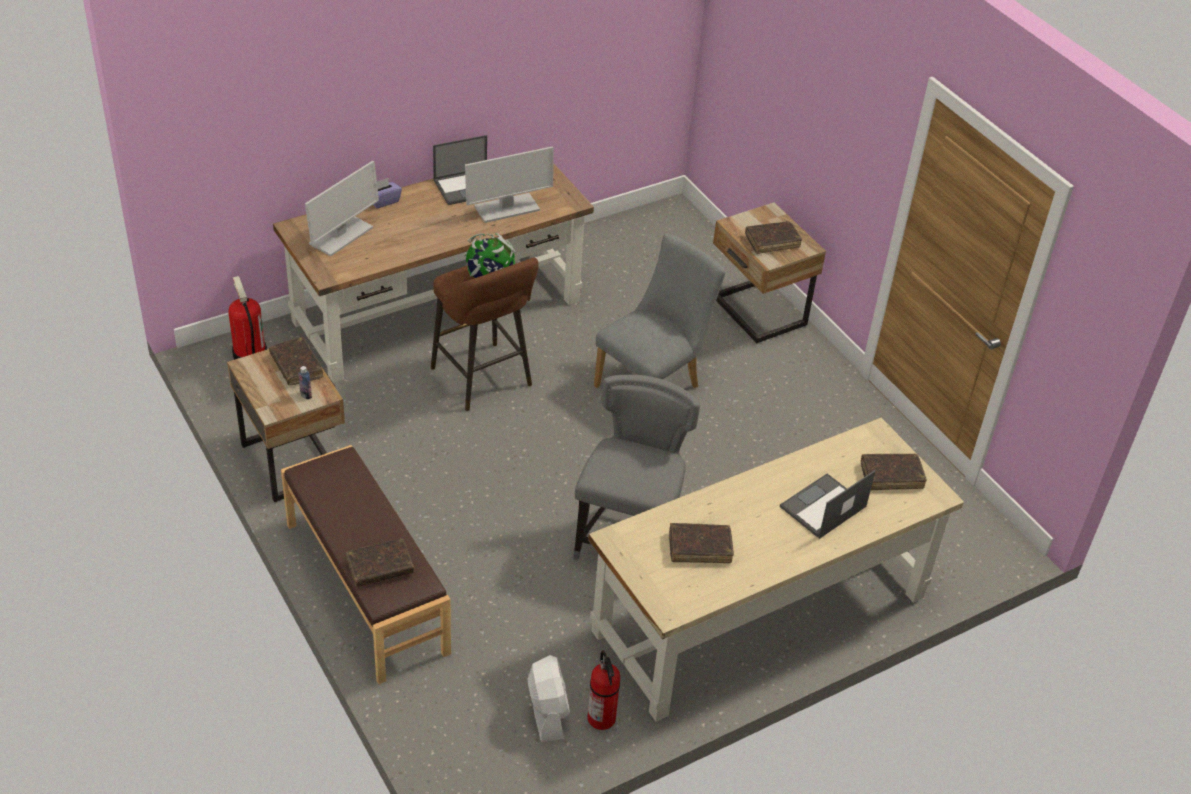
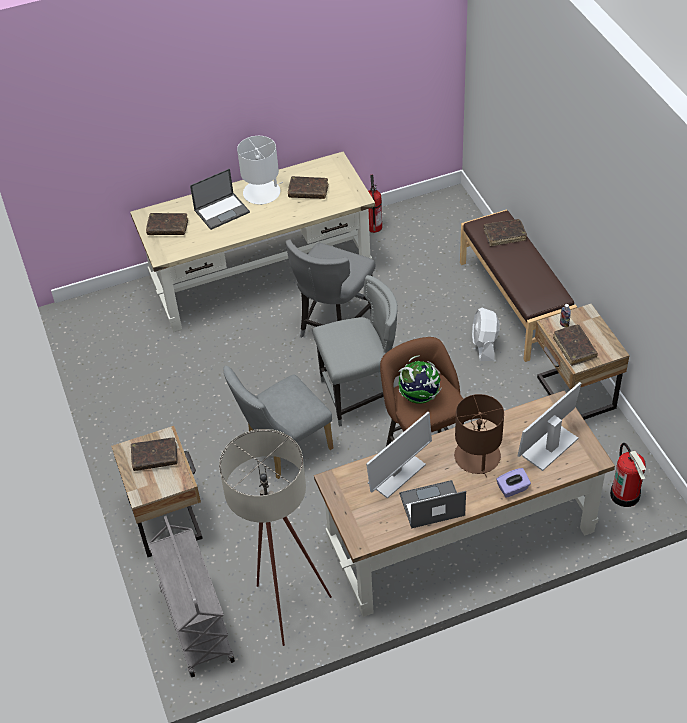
camera: 165 degrees left, 5 degrees up
monitor [465,146,554,223] -> monitor turned 150 degrees clockwise [366,412,432,499]
white fan [528,655,570,742] -> white fan moved to [472,308,500,361]
none -> grey cart [148,516,235,677]
none -> beige floor lamp [219,429,332,646]
none -> white table lamp [237,136,283,205]
none -> grey chair [313,275,398,427]
none -> brown table lamp [454,394,504,478]

